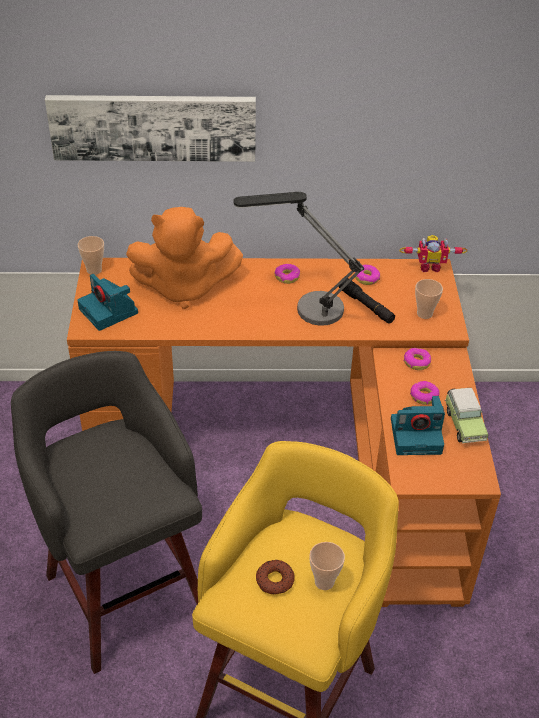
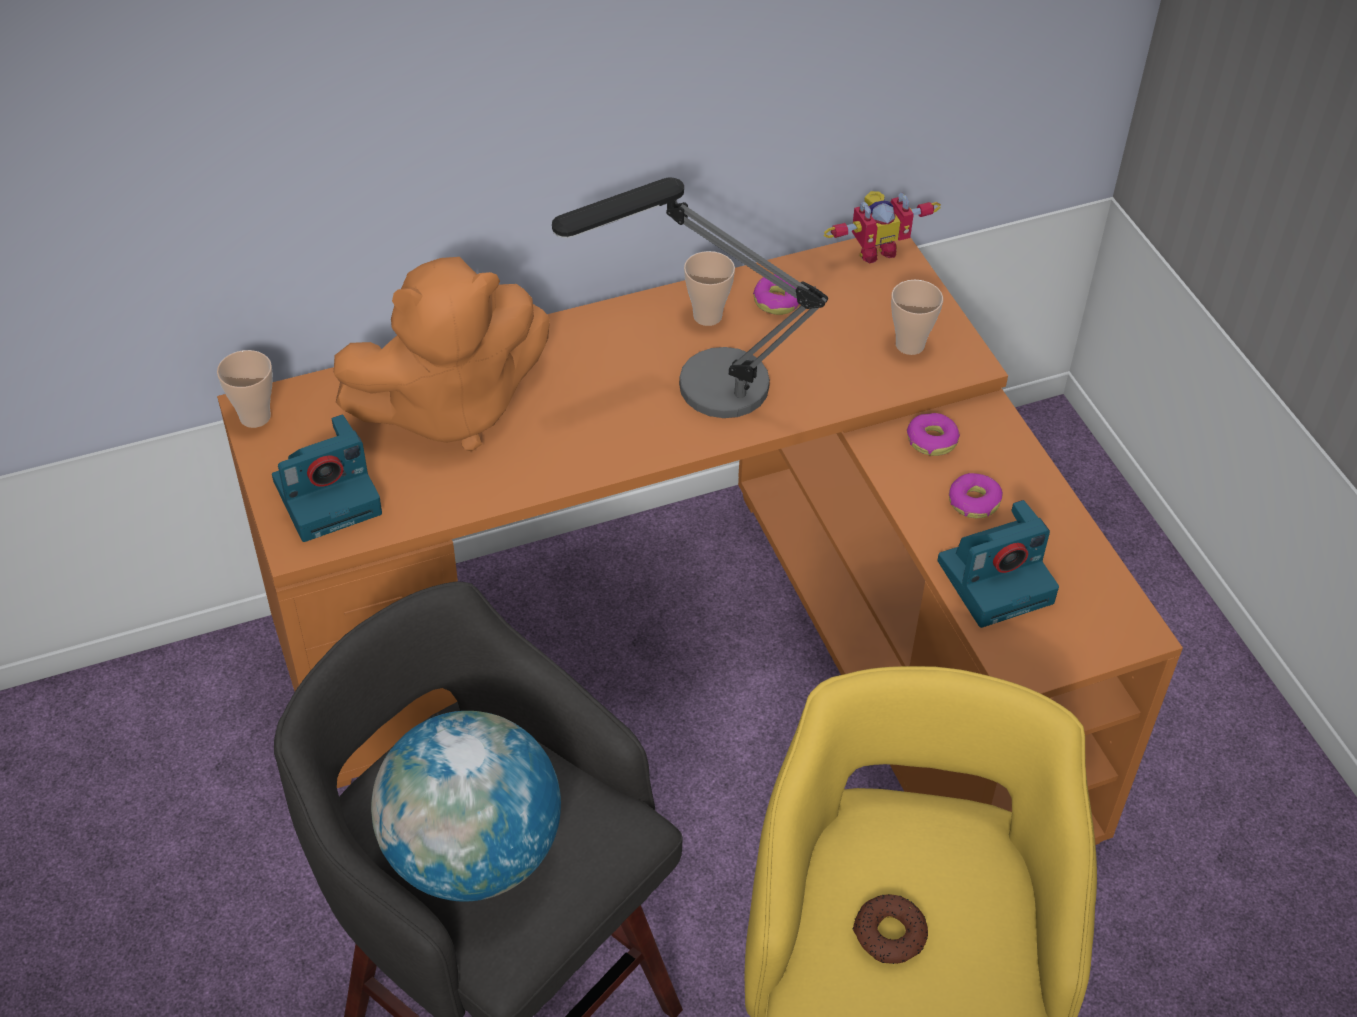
camera: 20 degrees left, 5 degrees up
picture [45,95,256,162] -> none
camera [77,274,138,331] -> camera turned 60 degrees counterclockwise [272,414,382,542]
donut [274,264,300,284] -> none
cup [309,542,345,590] -> cup moved to [684,251,735,326]
black flashlight [339,278,395,324] -> none
toy car [445,388,488,443] -> none
none -> globe [371,711,561,901]

